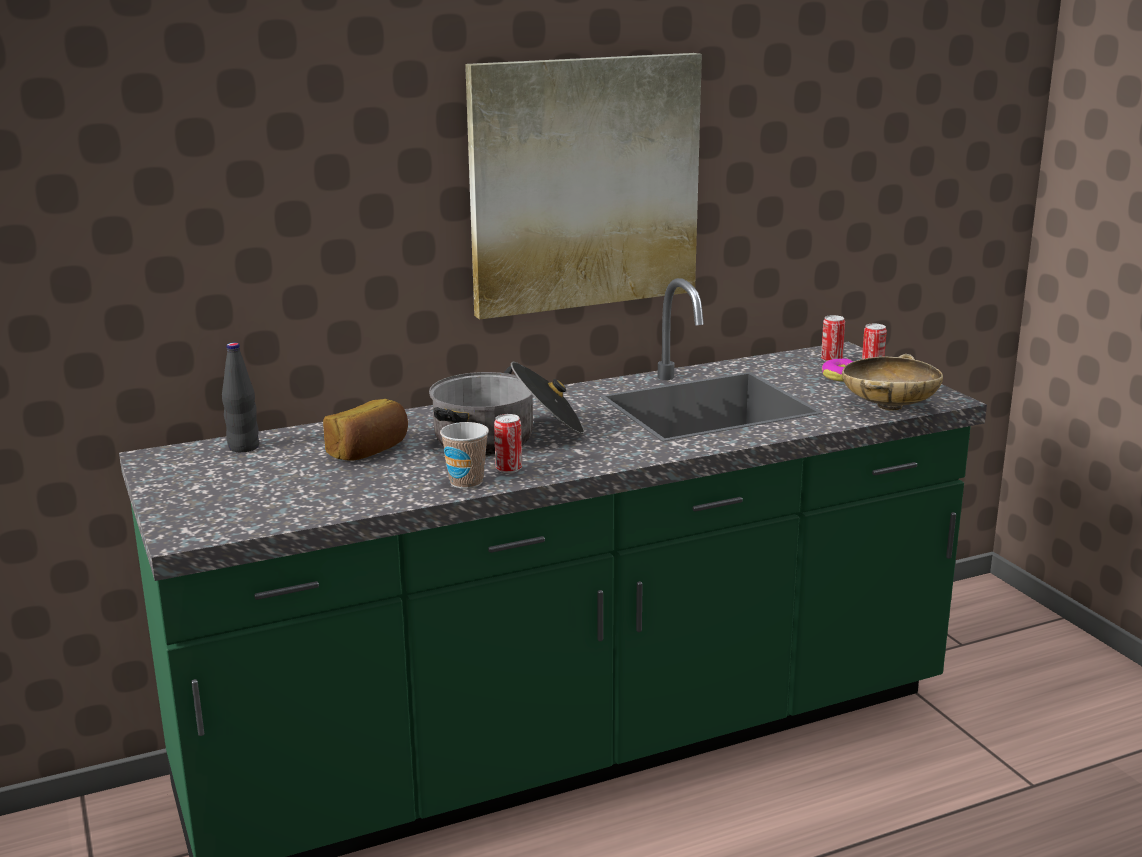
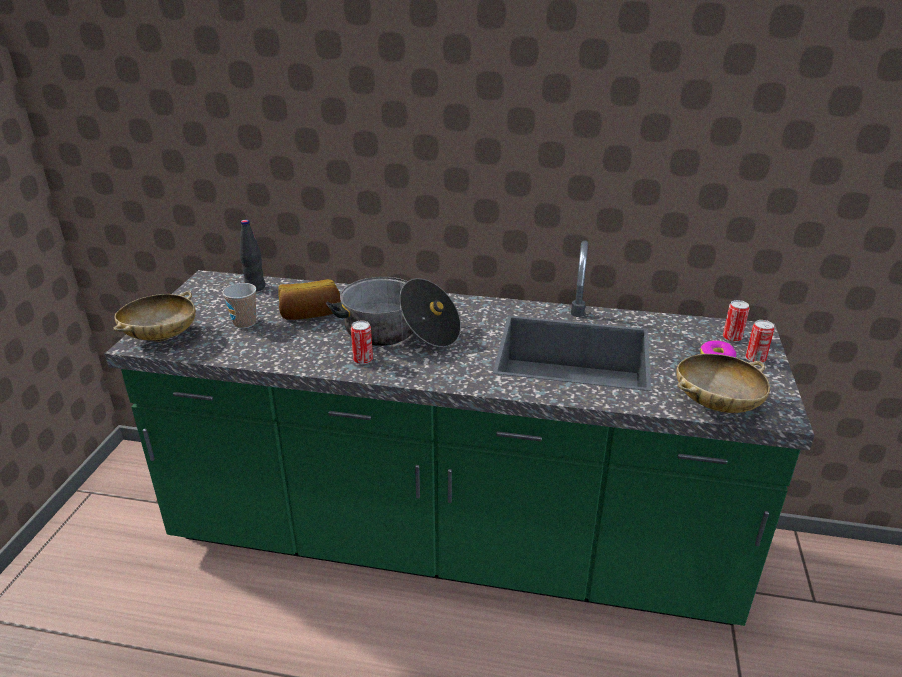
camera: 35 degrees right, 10 degrees up
cup [440,422,489,489] -> cup moved to [222,283,256,329]
picture [465,53,702,320] -> none
none -> beige bowl [113,291,196,342]

